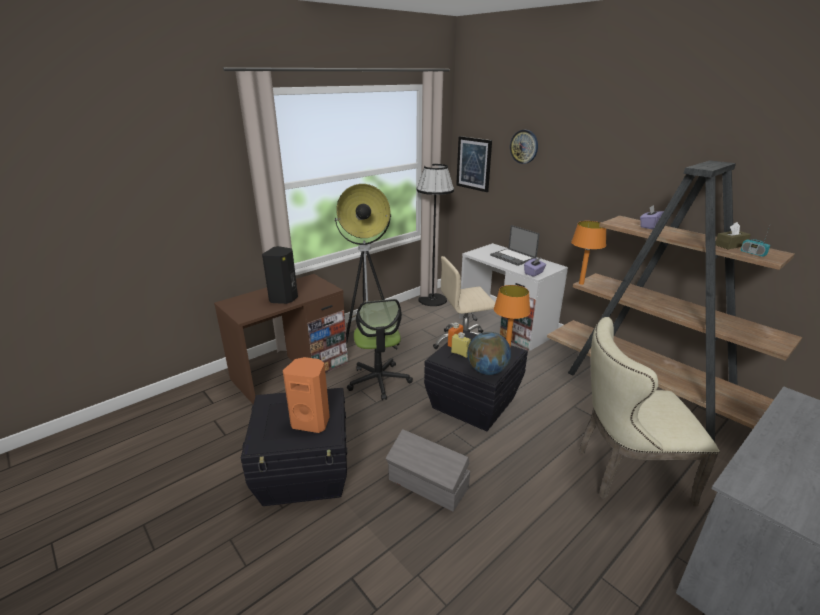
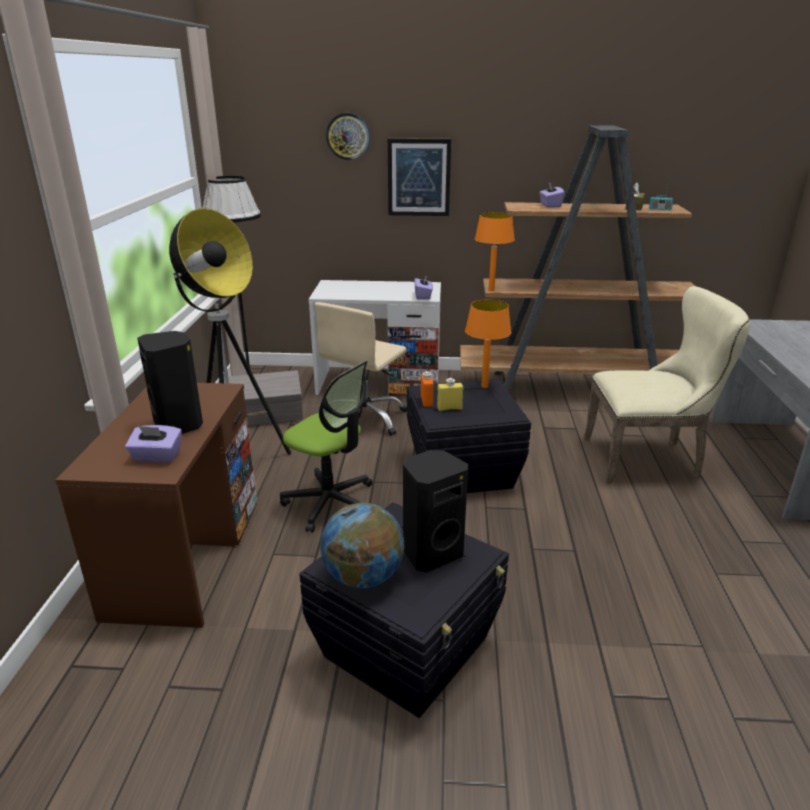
camera: 45 degrees left, 0 degrees up
orange speaker [283,357,330,433] -> black speaker [403,450,468,573]
grey storage box [386,429,470,511] -> grey storage box moved to [228,370,303,426]
picture [456,136,492,192] -> picture moved to [388,138,451,216]
globe [467,332,511,375] -> globe moved to [320,502,404,588]
laptop [490,225,540,266] -> none
beige chair [579,317,720,506] -> beige chair turned 135 degrees counterclockwise [584,286,750,484]
none -> purple tissue box [125,425,182,463]

